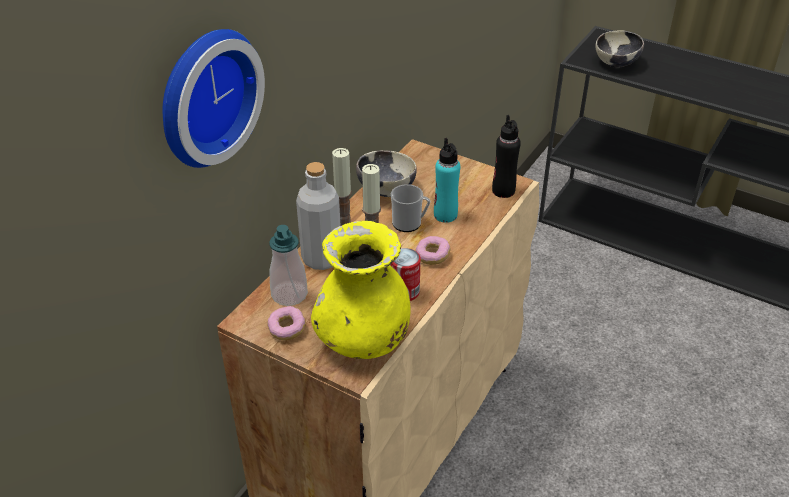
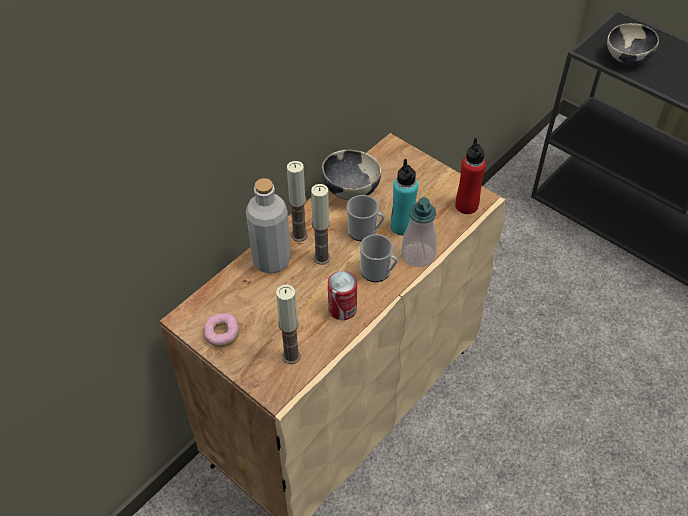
camera: 10 degrees right, 10 degrees up
wall clock [163,29,265,168] -> none
soap dispenser [269,225,308,306] -> soap dispenser moved to [402,197,437,267]
yellow vase [311,221,410,359] -> candle [276,285,301,364]
donut [416,236,450,265] -> mug [360,234,398,282]
black bottle [492,115,521,198] -> red bottle [455,138,486,214]

